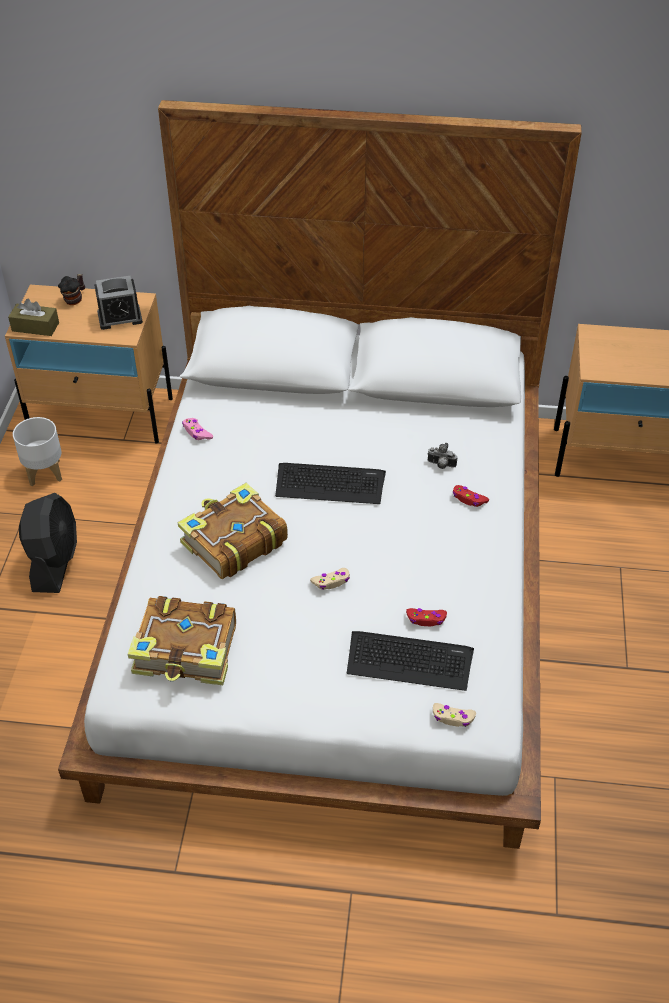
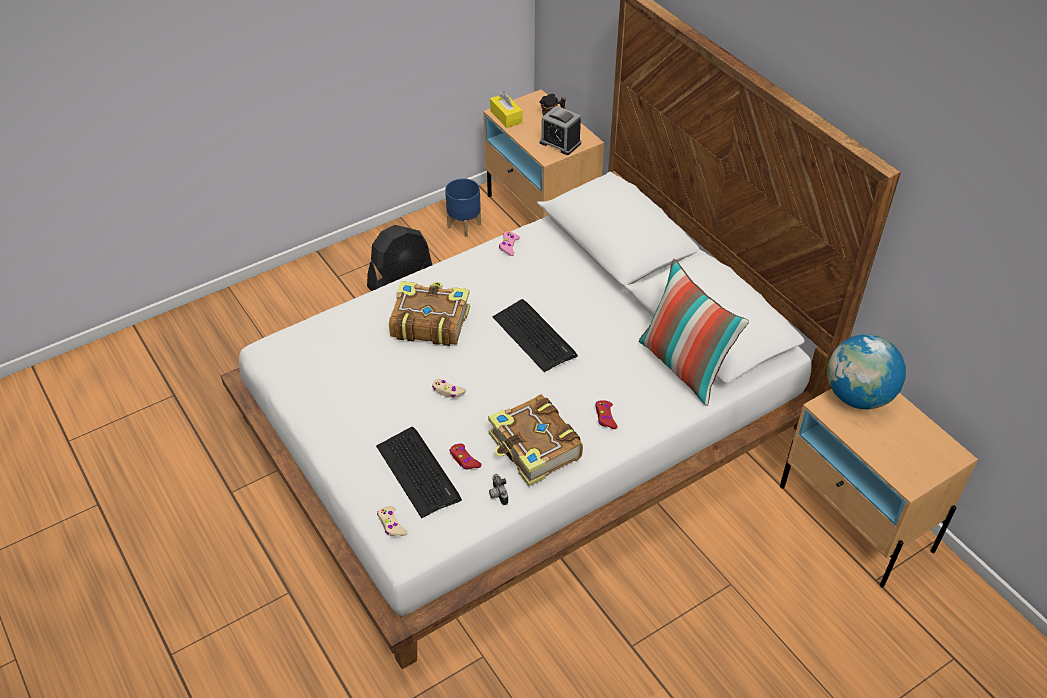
camera: 50 degrees right, 0 degrees up
brown tissue box [8,299,59,336] -> yellow tissue box [490,92,523,128]
white planter [13,417,62,486] -> blue planter [445,178,481,237]
book [128,596,236,685] -> book moved to [488,395,583,486]
camera [427,443,457,469] -> camera moved to [489,473,508,505]
none -> pillow [639,259,749,406]
none -> globe [827,334,906,409]

